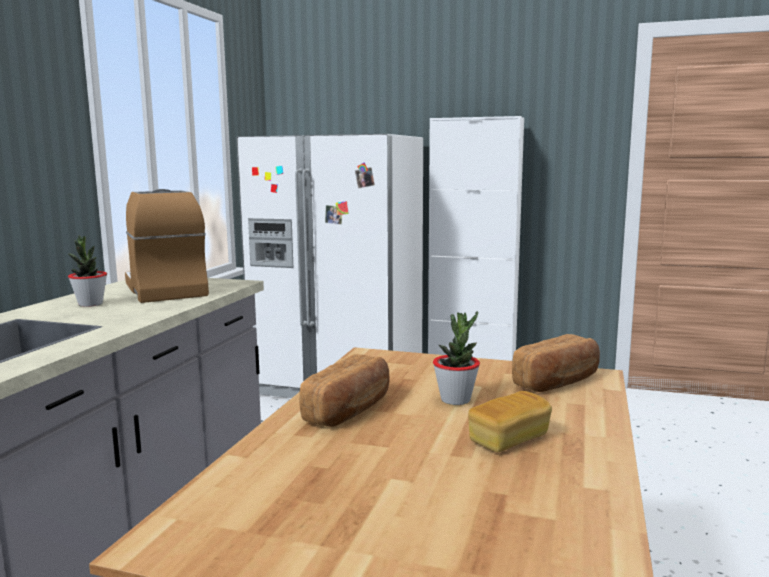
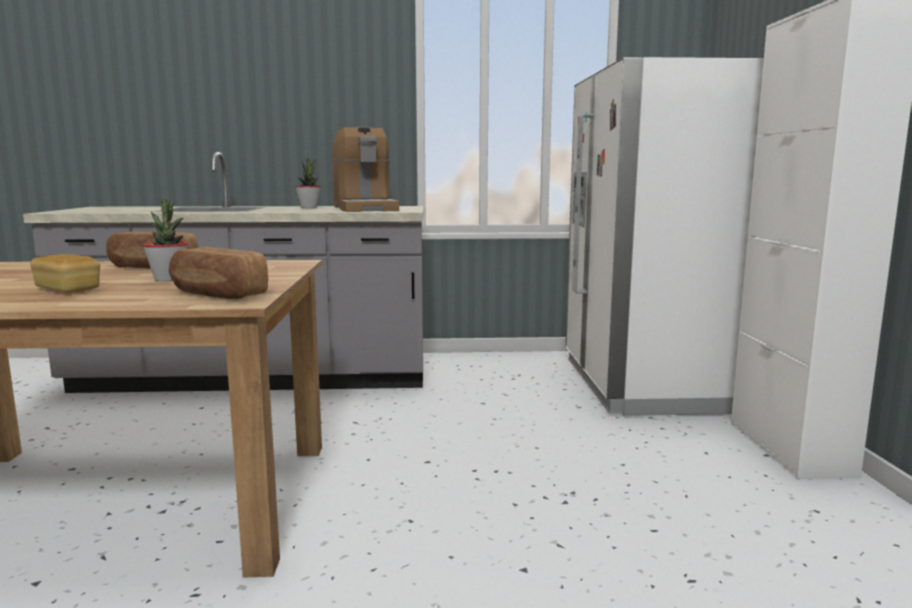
camera: 70 degrees right, 0 degrees up
coffee machine [125,189,209,303] -> coffee machine turned 120 degrees clockwise [332,126,399,212]

